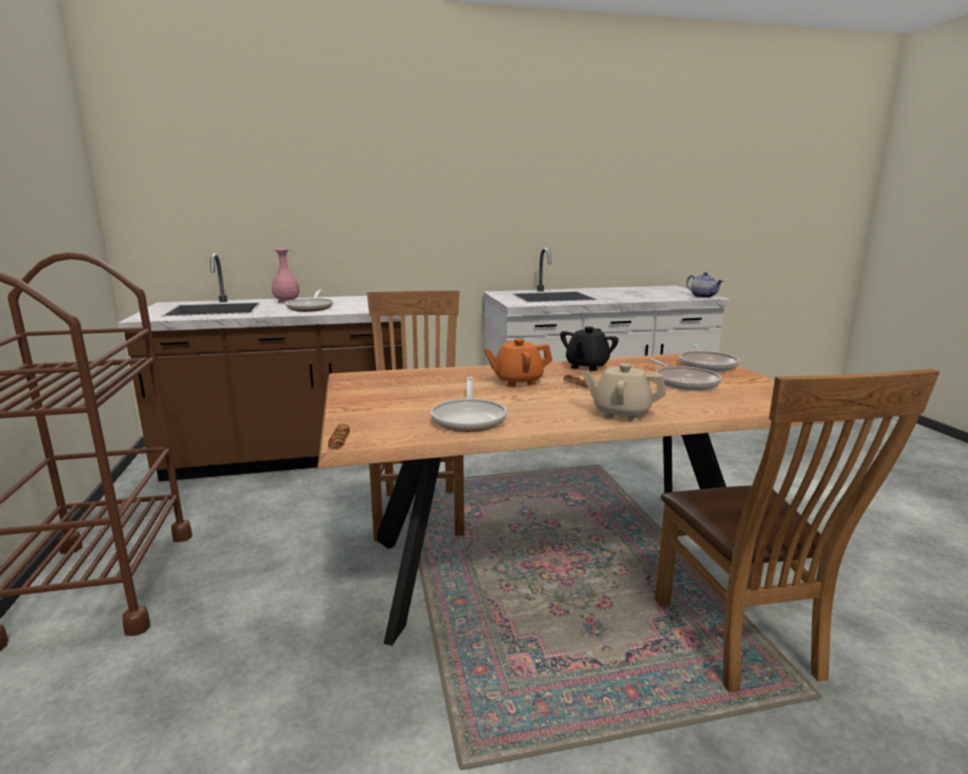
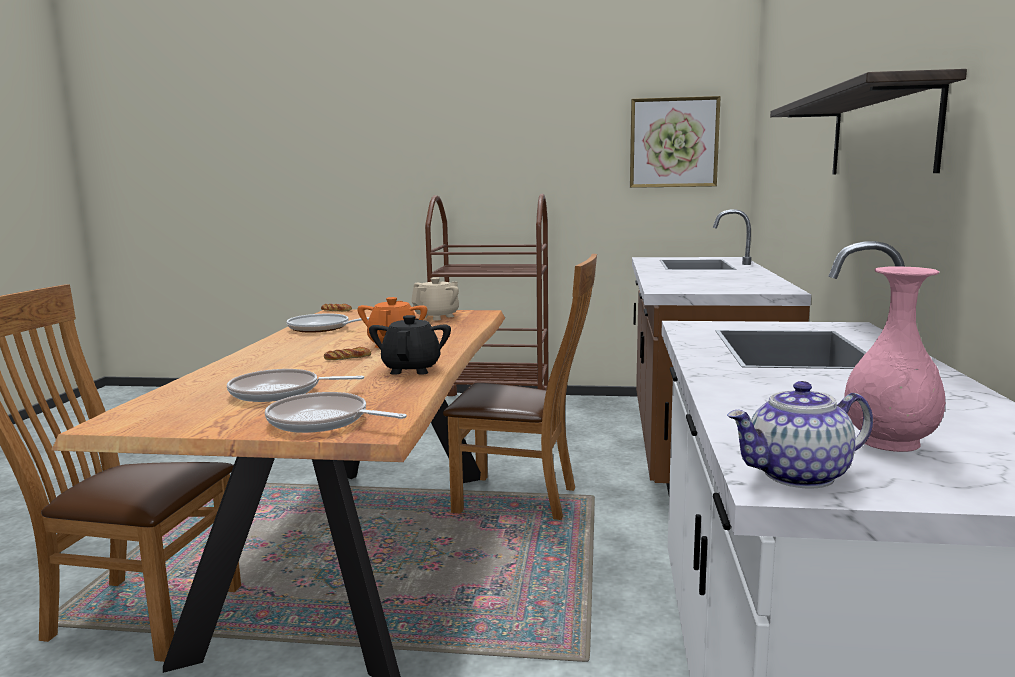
camera: 110 degrees right, 5 degrees down
pink vase [272,249,300,303] -> pink vase moved to [844,267,946,452]
frying pan [285,289,333,312] -> none
black teapot [560,327,619,371] -> black teapot turned 45 degrees clockwise [369,315,451,375]
beige teapot [582,363,666,421] -> beige teapot moved to [411,277,459,320]
none -> picture [630,96,721,188]
none -> shelf [770,69,967,175]

